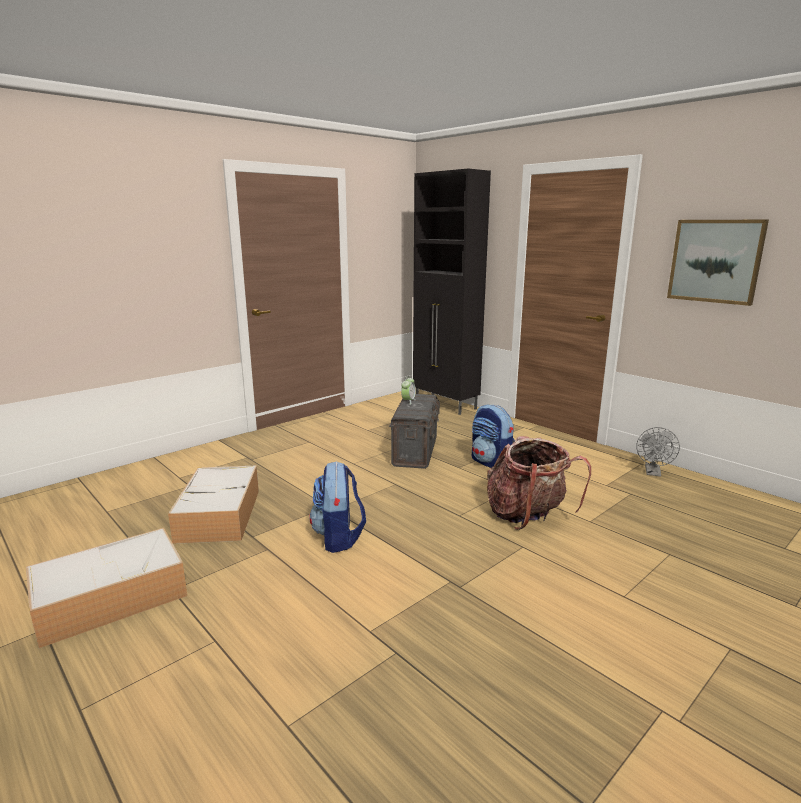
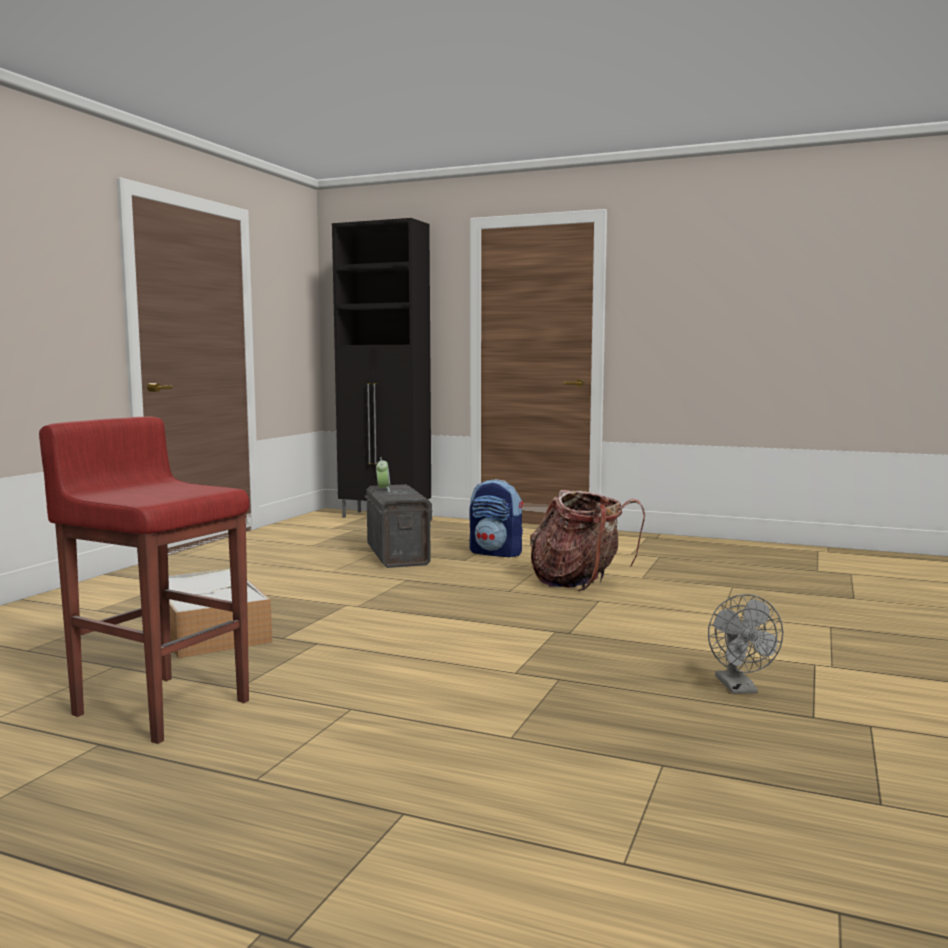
camera: 25 degrees left, 10 degrees down
storage box [26,528,187,648] -> red stool [39,416,250,744]
backpack [310,461,366,553] -> none
grey fan [636,427,680,477] -> grey fan moved to [708,594,783,694]
picture [667,220,769,306] -> none

